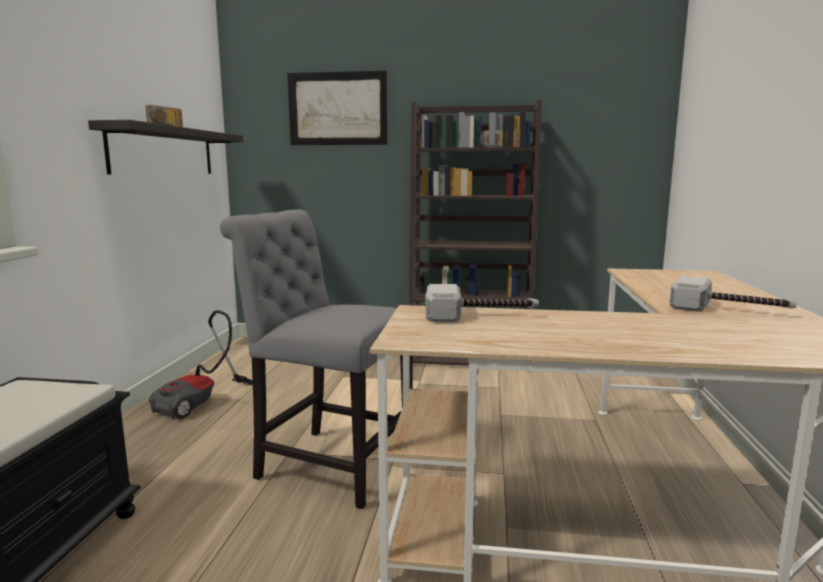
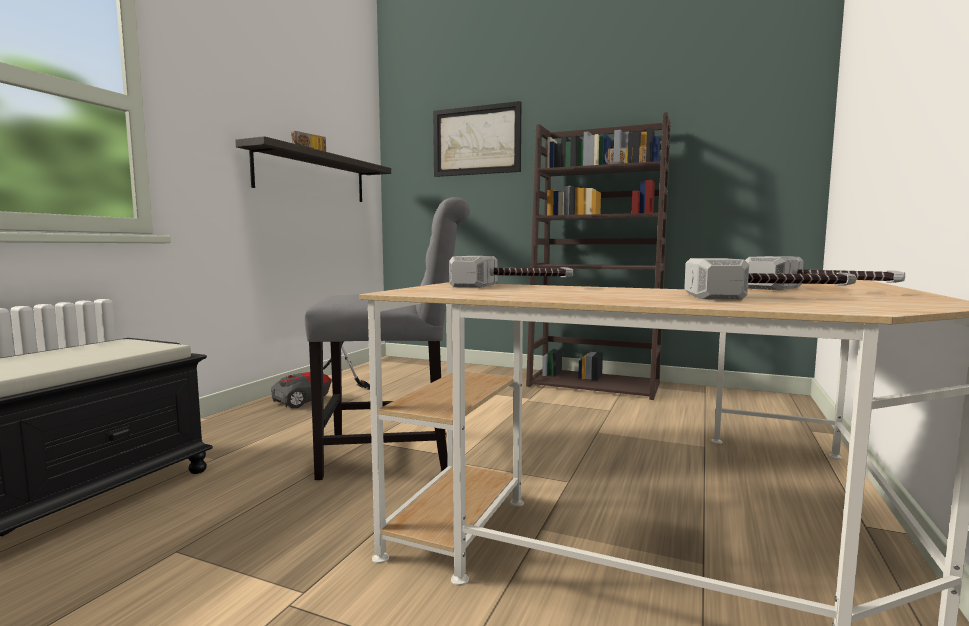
camera: 15 degrees right, 5 degrees down
grey chair [220,209,412,509] -> grey chair turned 135 degrees clockwise [304,197,470,481]
none -> hammer [684,258,856,300]

